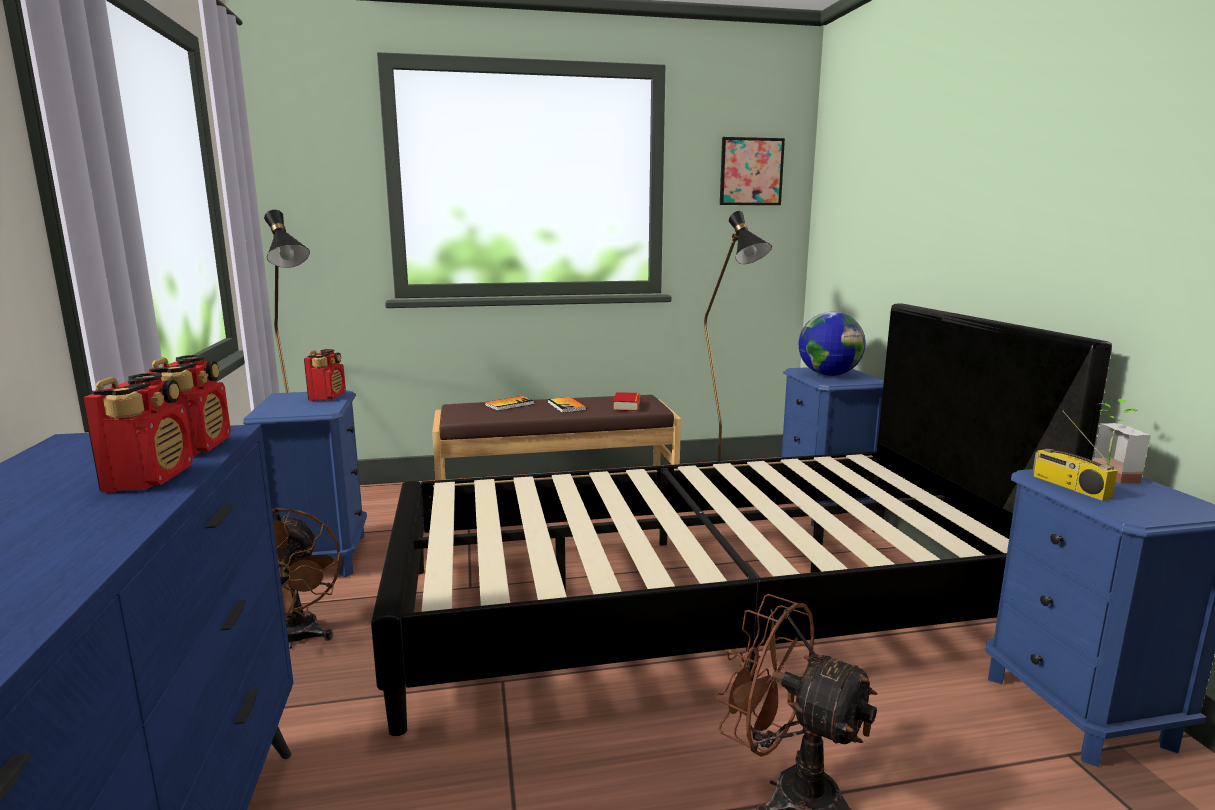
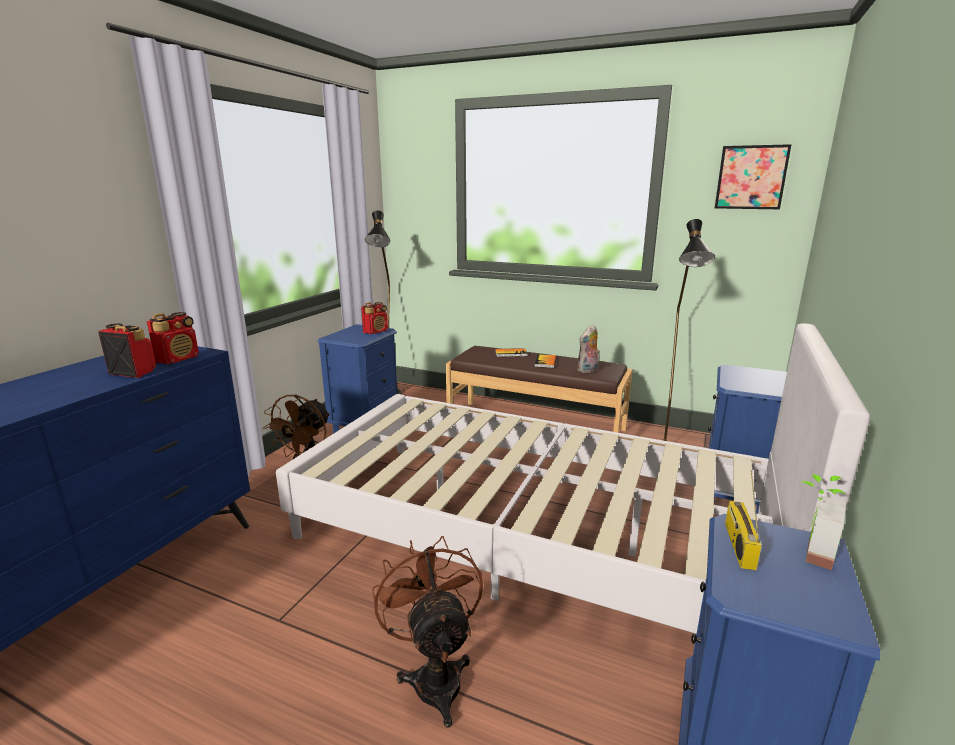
camera: 35 degrees right, 5 degrees up
radio [83,373,193,492] -> radio turned 105 degrees counterclockwise [98,323,156,378]
black bed [371,303,1112,736] -> white bed [276,323,870,634]
book [613,392,641,411] -> plush toy [577,324,600,373]
globe [799,312,865,376] -> none

